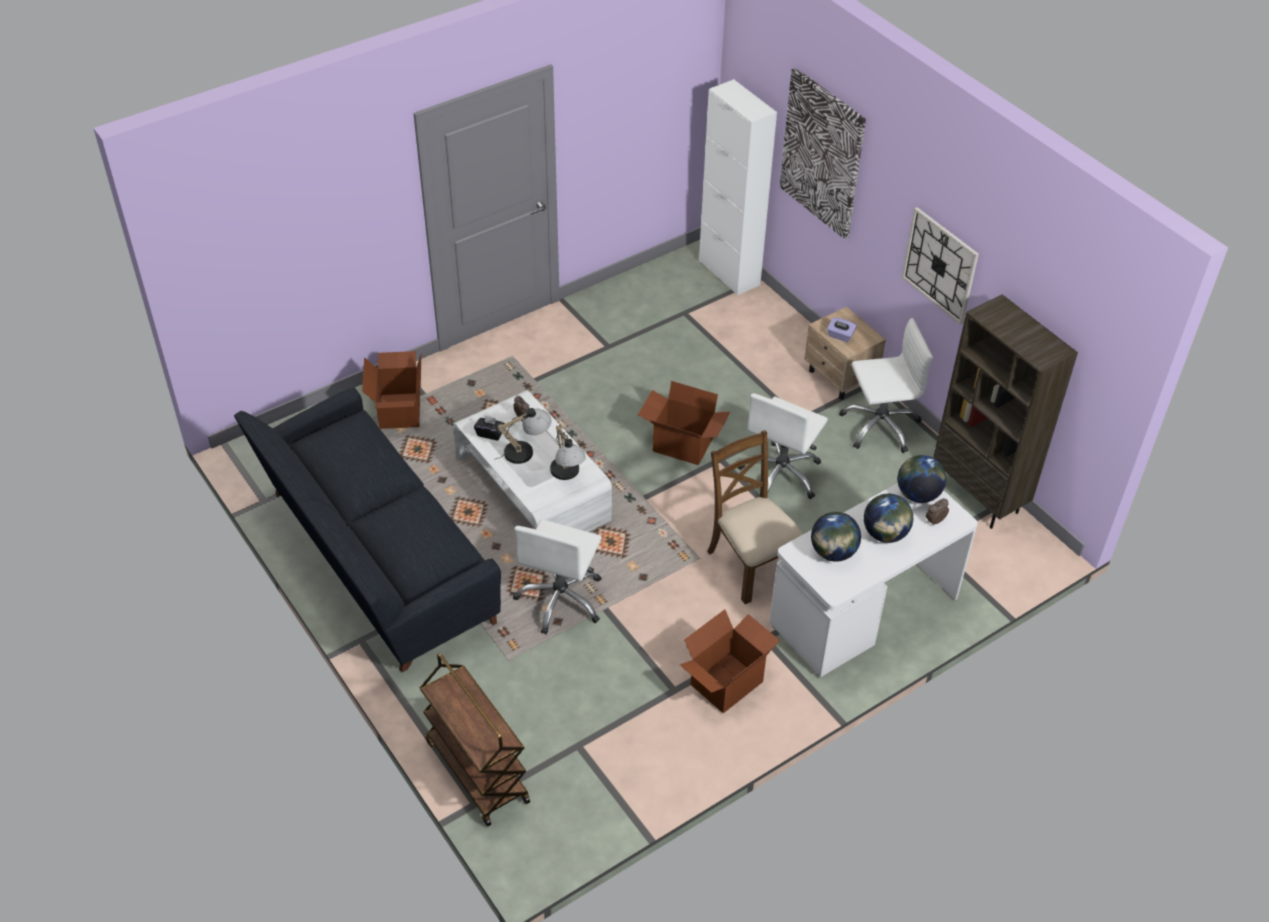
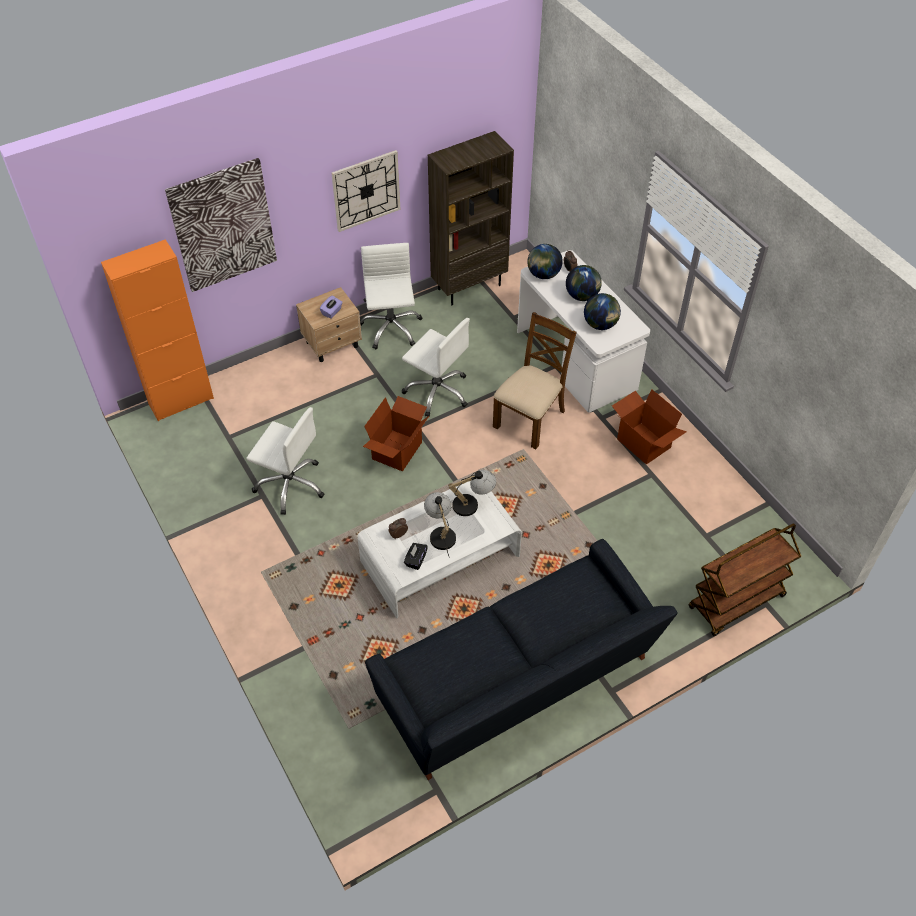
camera: 85 degrees left, 5 degrees up
cardboard box [362,351,422,429] -> none
white office chair [513,519,602,635] -> white office chair moved to [246,407,325,515]
white cabinet [699,79,777,295] -> orange cabinet [101,239,214,421]
brown chair [707,430,803,604] -> brown chair turned 150 degrees clockwise [493,312,577,449]

